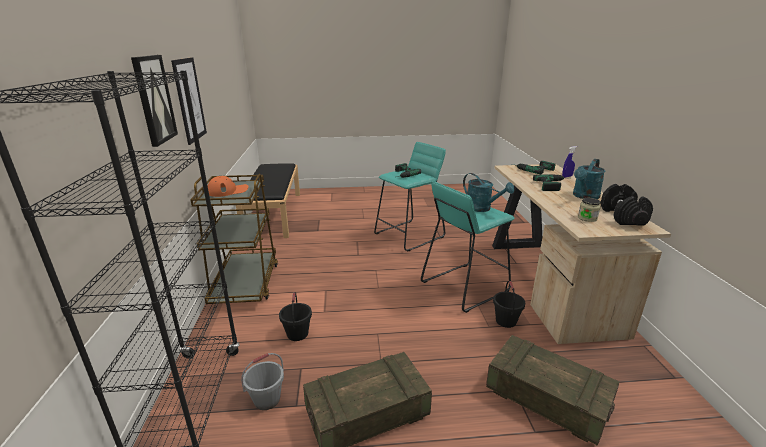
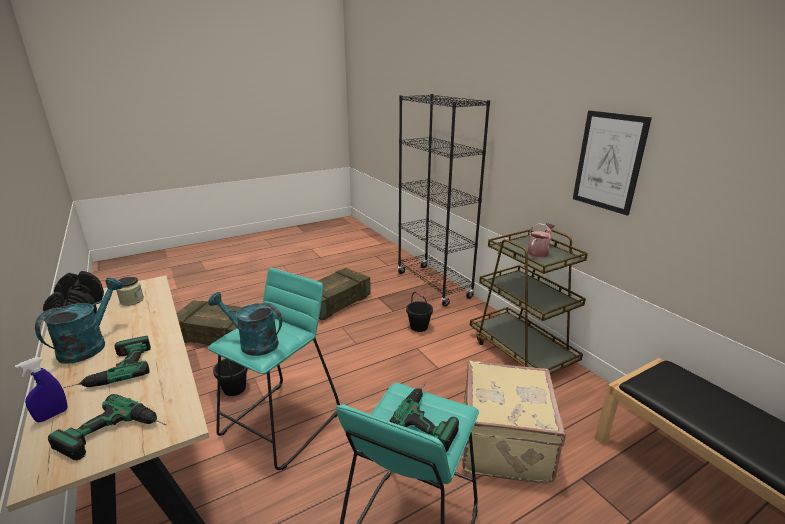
camera: 155 degrees right, 0 degrees up
picture [131,55,178,147] -> none
orange cap [208,176,248,197] -> watering can [527,223,555,257]
grey bucket [241,353,284,410] -> none
none -> beige suitcase [462,361,566,484]

